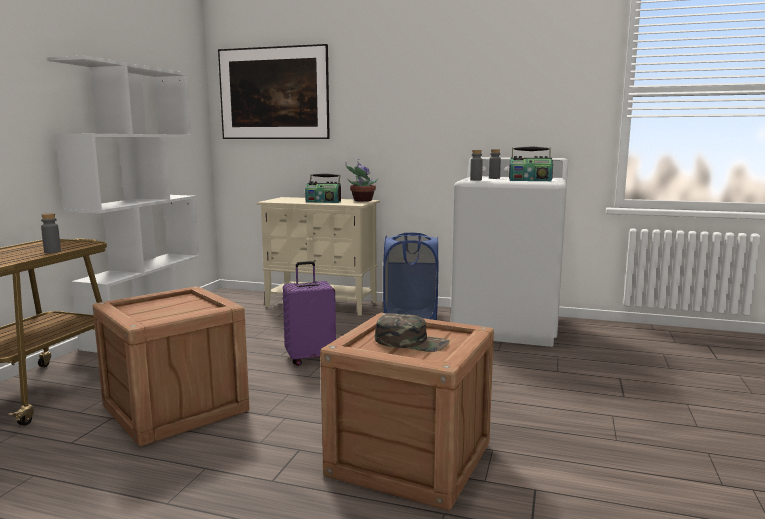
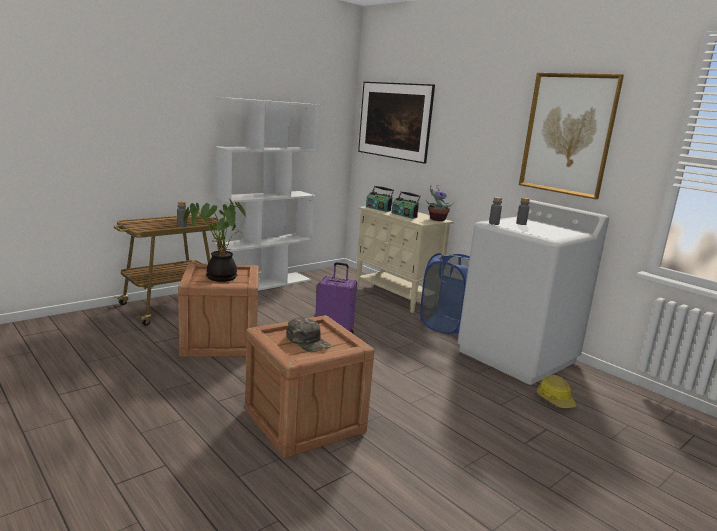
camera: 30 degrees right, 5 degrees up
radio [509,146,553,181] -> radio moved to [366,186,394,212]
none -> potted plant [183,199,246,282]
none -> picture [519,73,624,199]
none -> hard hat [537,375,577,408]

